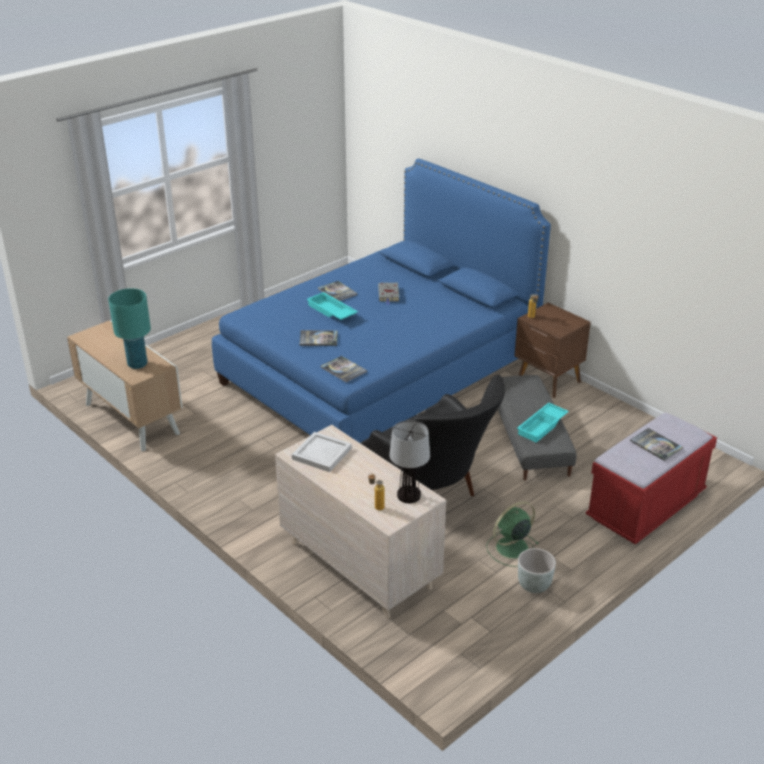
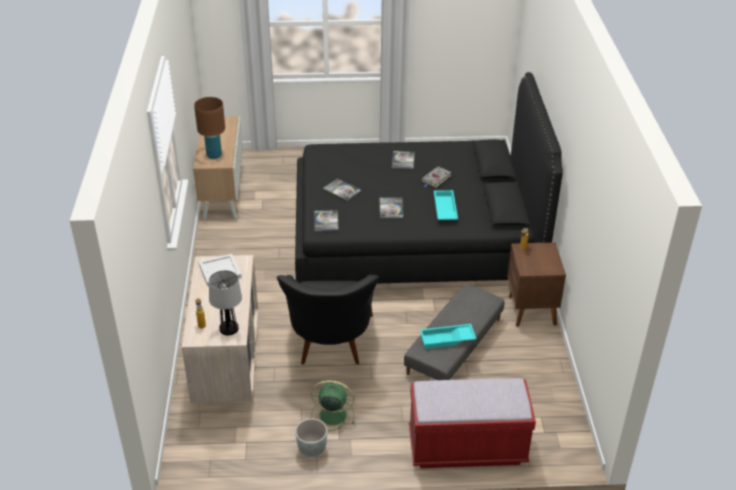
camera: 40 degrees right, 5 degrees up
turquoise table lamp [108,288,151,369] -> brown table lamp [194,97,225,159]
blue bed [212,159,551,443] -> black bed [295,72,563,283]
turquoise tray [307,292,358,320] -> turquoise tray moved to [434,190,458,220]
book [630,428,683,461] -> book moved to [379,198,403,218]

